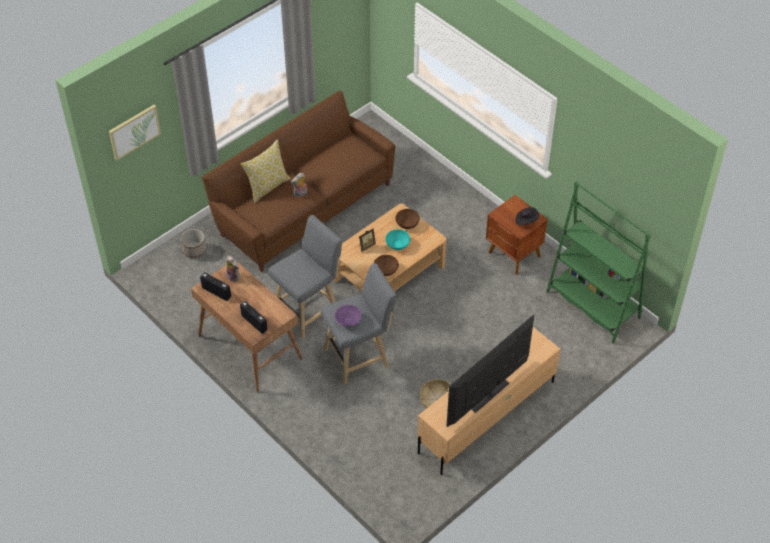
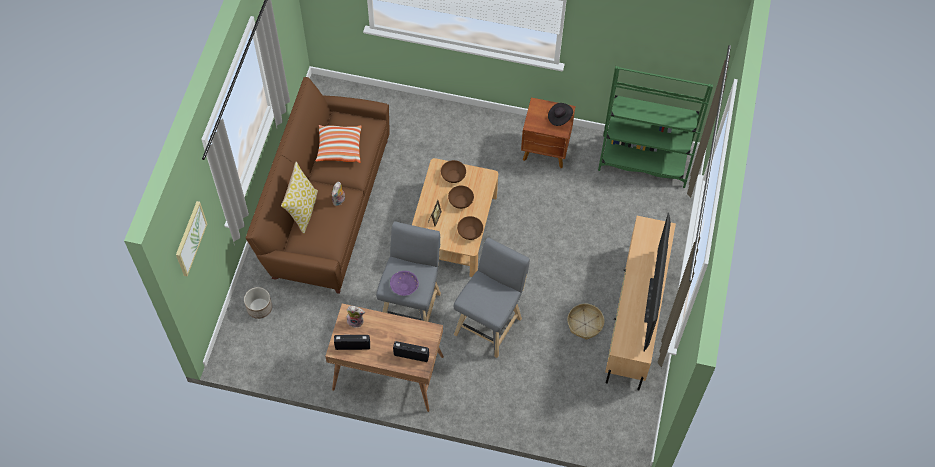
camera: 35 degrees left, 10 degrees up
purple bowl [335,305,362,326] -> purple bowl moved to [390,271,419,296]
turquoise bowl [386,229,410,250] -> brown bowl [448,186,474,209]
none -> pillow [315,125,361,163]

